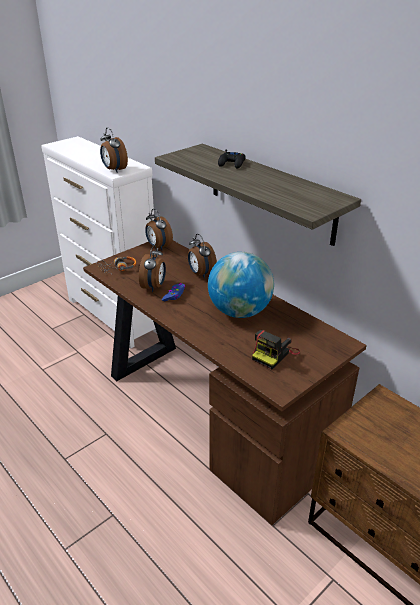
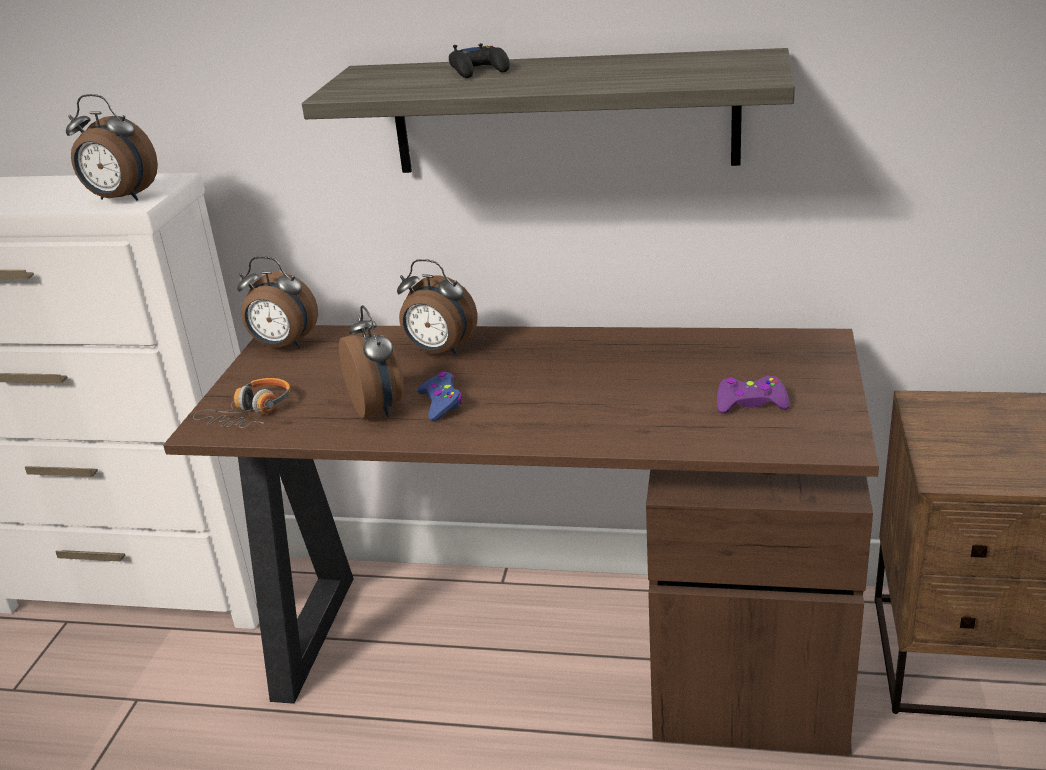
camera: 35 degrees left, 5 degrees down
globe [208,252,274,318] -> none
camera [252,330,300,369] -> purple game controller [717,376,790,414]

